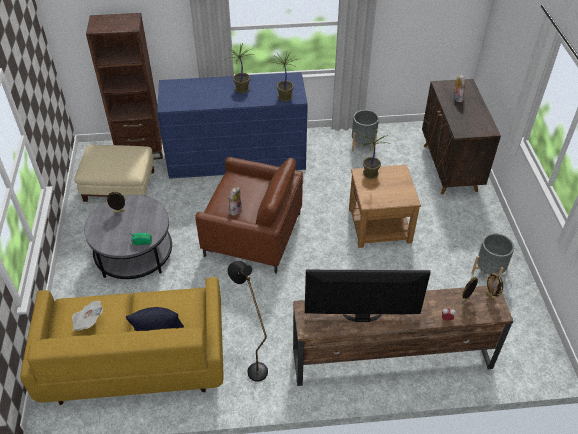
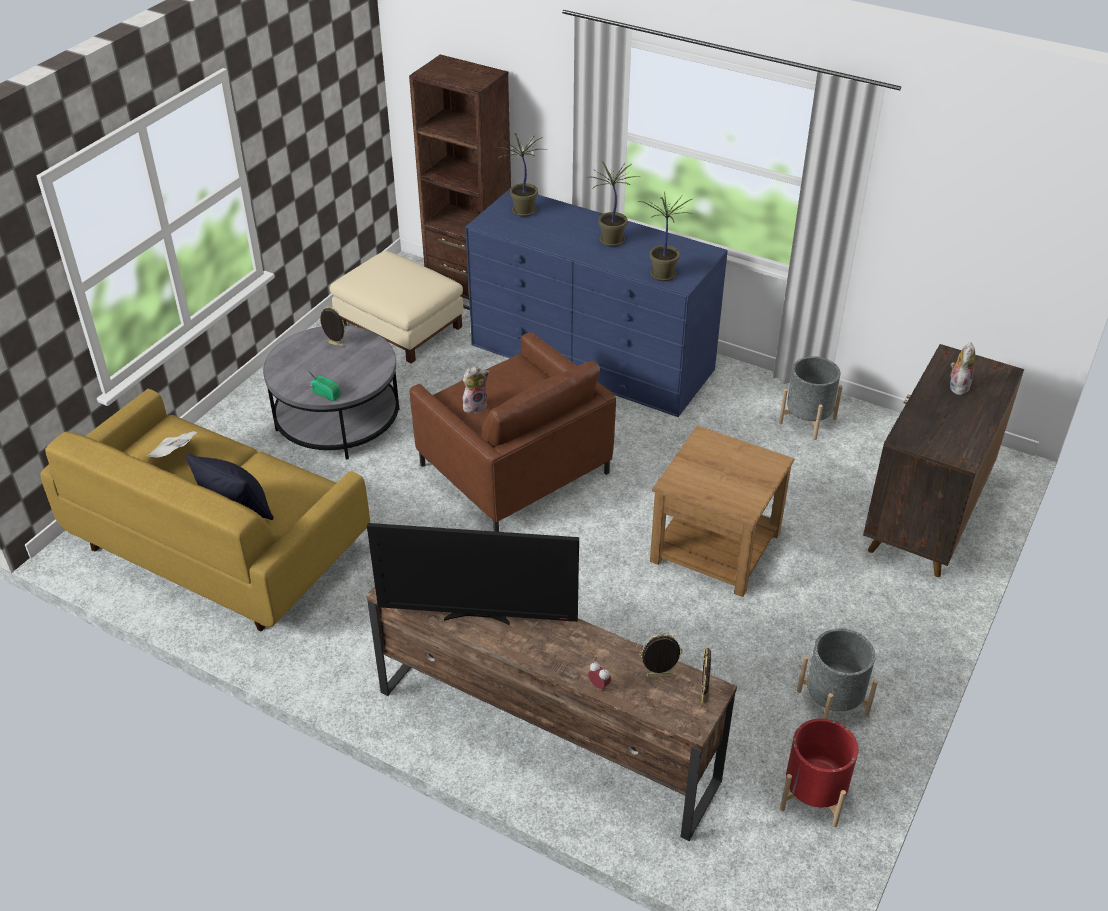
camera: 35 degrees right, 5 degrees down
black floor lamp [227,261,268,382] -> none
television [305,270,431,322] -> television turned 150 degrees clockwise [367,523,579,626]
potted plant [359,128,389,179] -> potted plant moved to [497,134,547,217]
none -> red planter [780,719,858,827]

